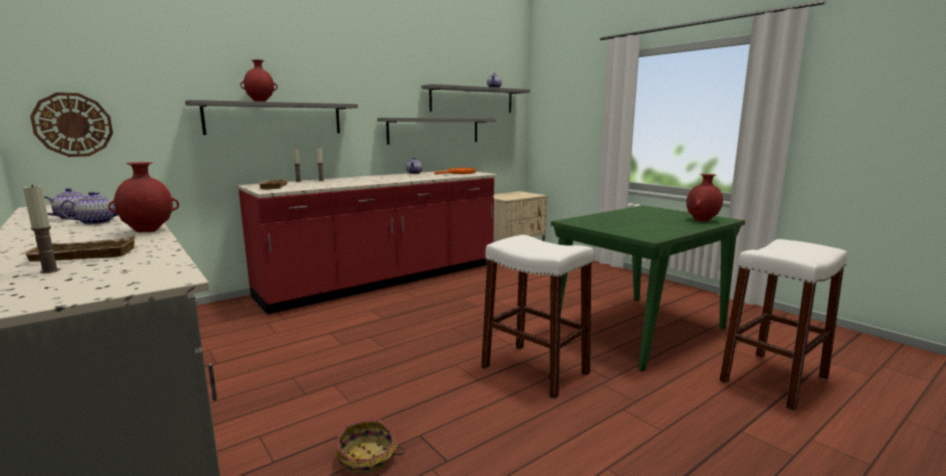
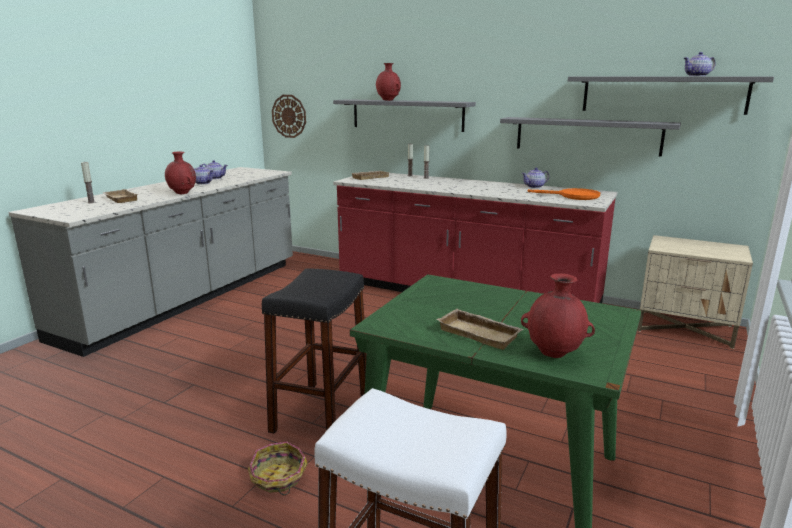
camera: 65 degrees right, 5 degrees up
basket [337,420,405,474] -> basket moved to [248,441,308,495]
white stool [481,235,594,399] -> black stool [262,268,367,433]
none -> beige tray [436,309,524,350]

